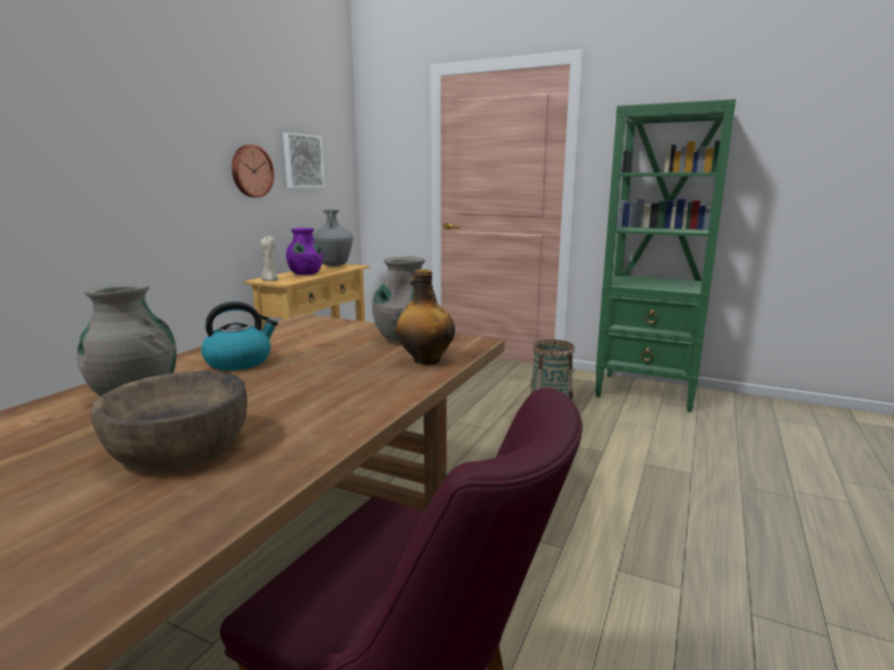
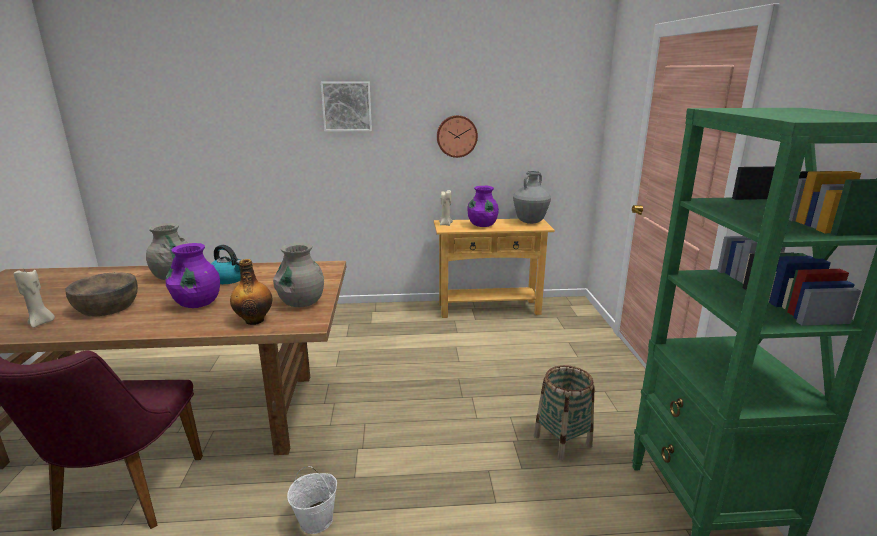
camera: 60 degrees right, 5 degrees up
picture [283,133,325,188] -> picture moved to [321,82,372,132]
none -> beige candle [14,270,55,328]
none -> purple vase [165,243,220,308]
none -> white bucket [287,466,337,534]

